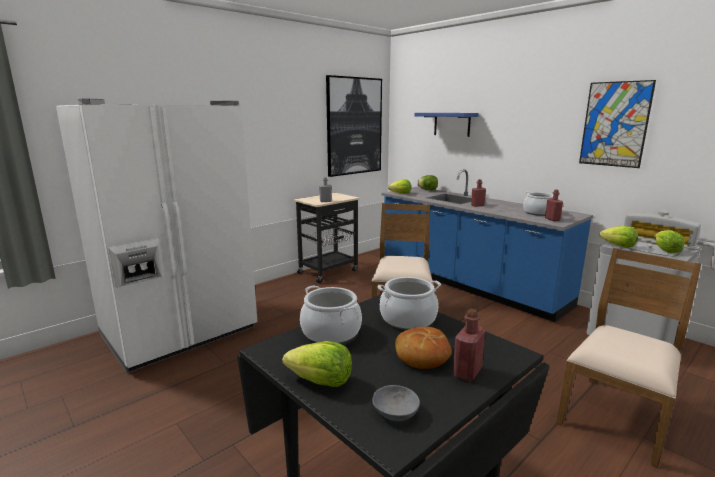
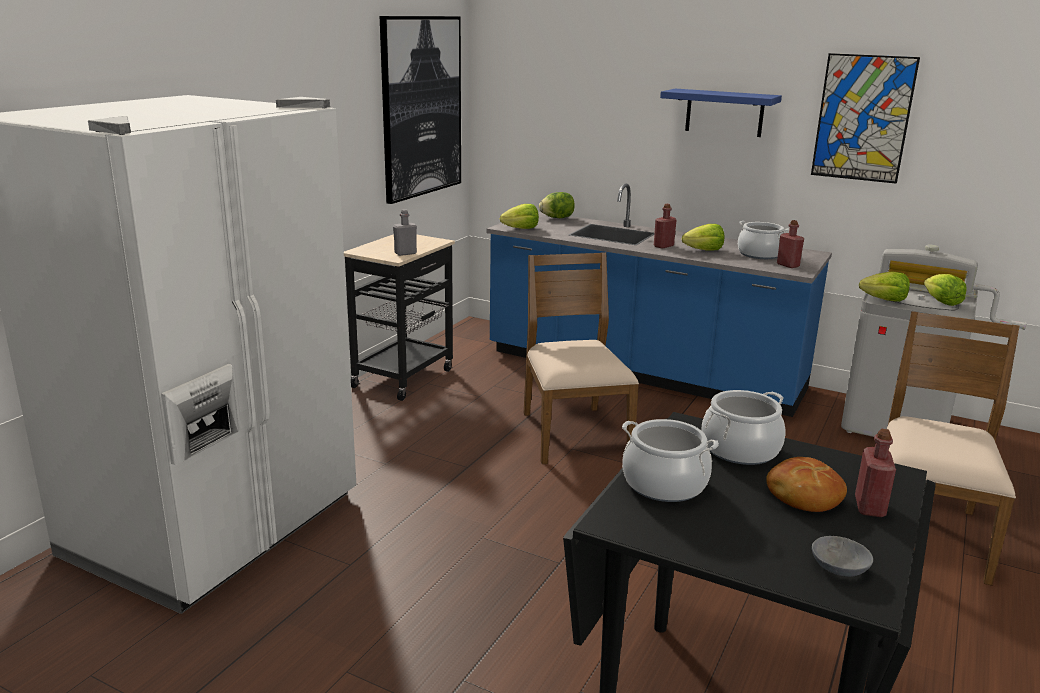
camera: 20 degrees left, 5 degrees up
lettuce [282,341,352,387] -> lettuce moved to [682,224,724,251]
blue shelf [414,113,479,137] -> blue shelf moved to [660,89,782,137]

